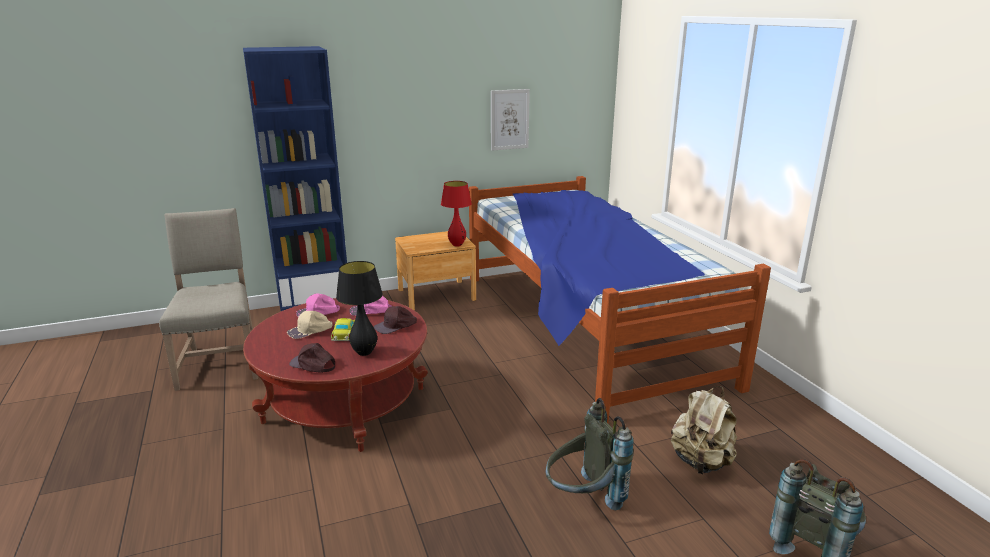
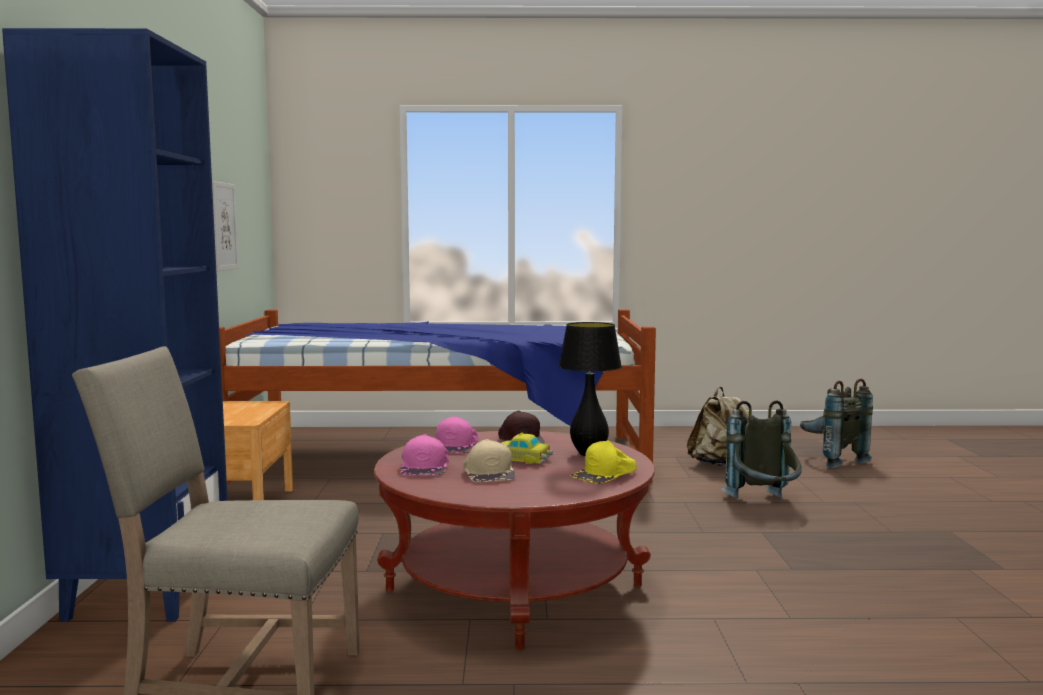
camera: 70 degrees left, 15 degrees down
brown cap [289,343,335,373] -> yellow cap [570,440,637,484]
red table lamp [441,181,472,247] -> none

